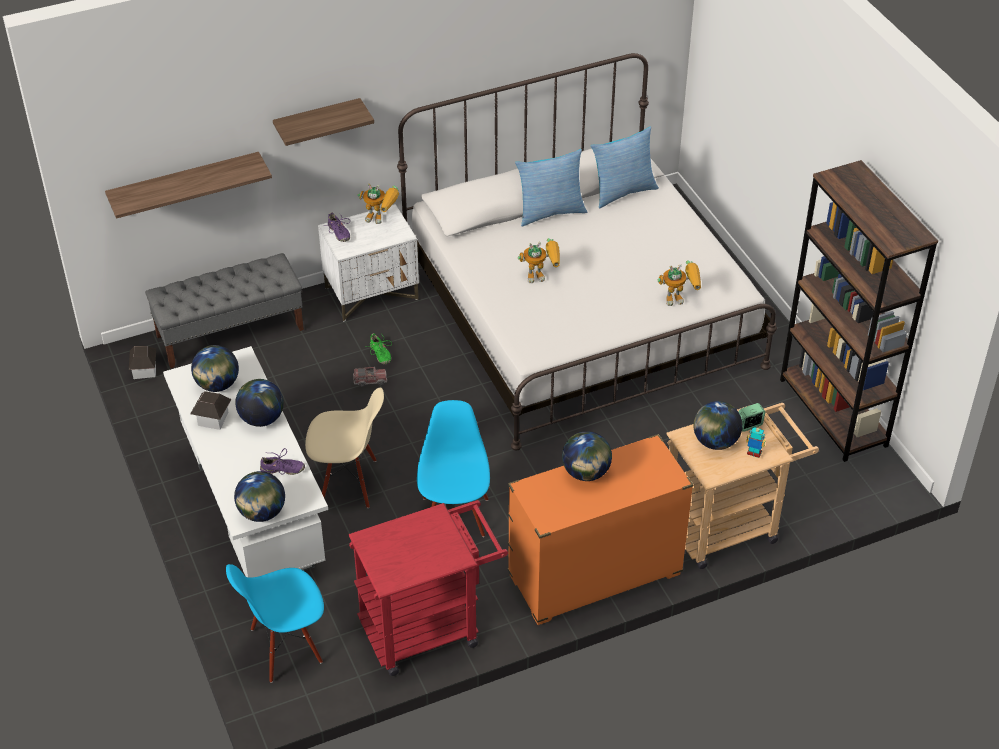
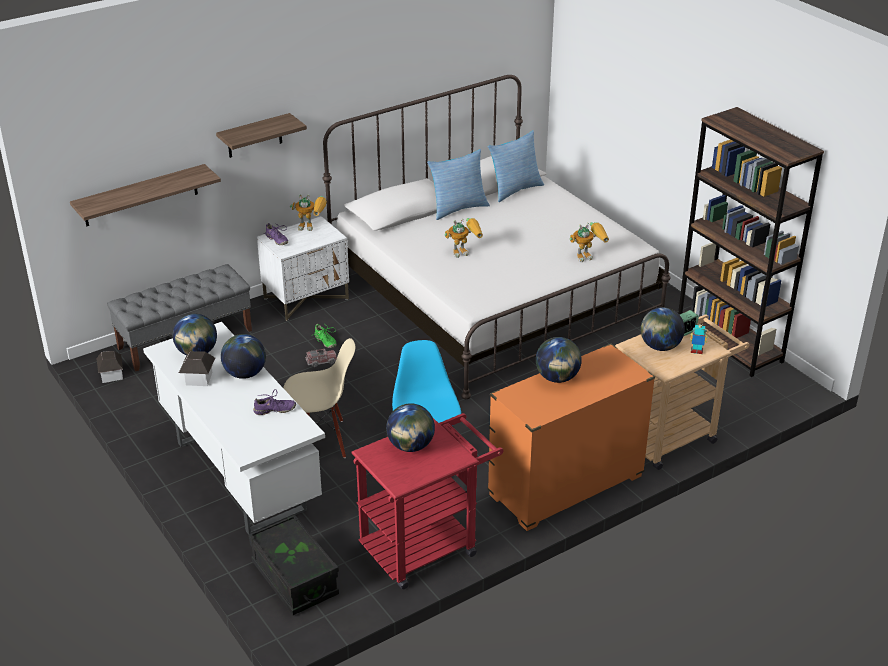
camera: 10 degrees left, 10 degrees down
blue chair [226,564,324,683] -> black storage box [248,515,339,615]
globe [234,471,285,522] -> globe moved to [386,403,435,452]

